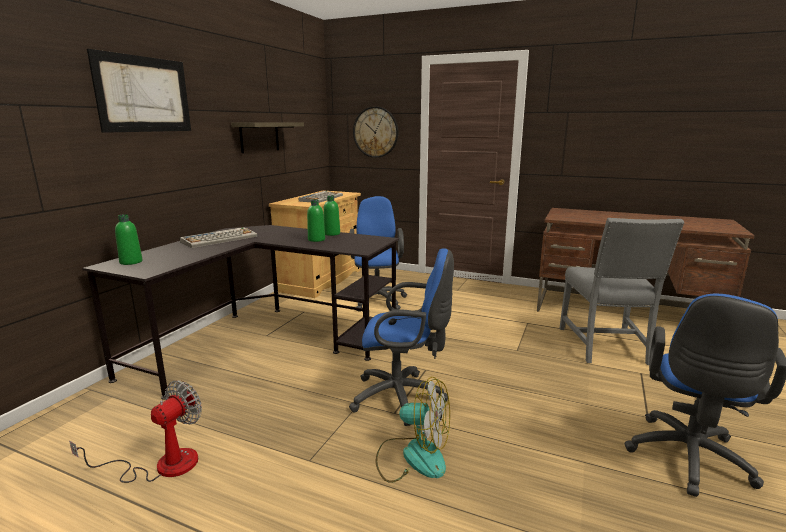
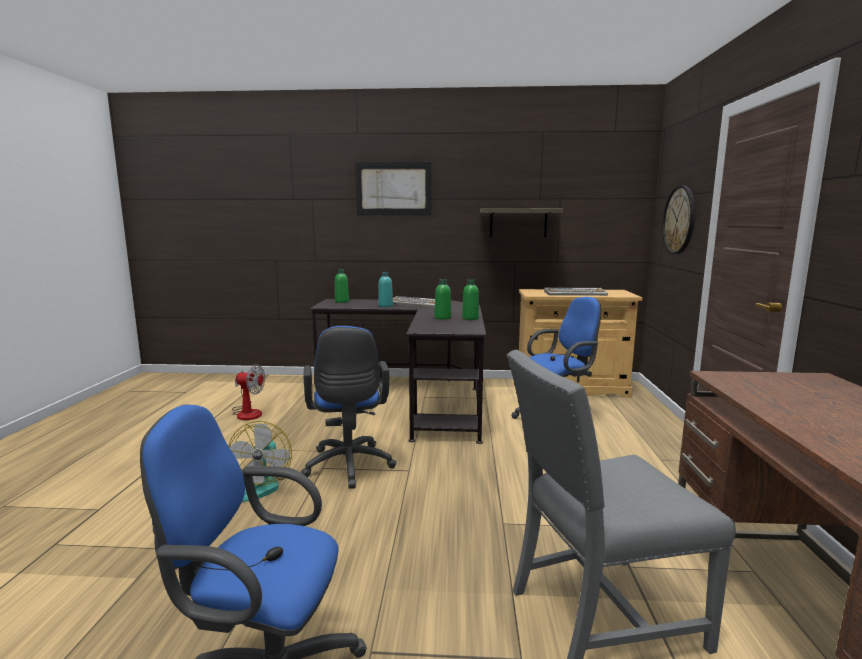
camera: 70 degrees right, 5 degrees down
none -> turquoise bottle [378,272,393,307]

